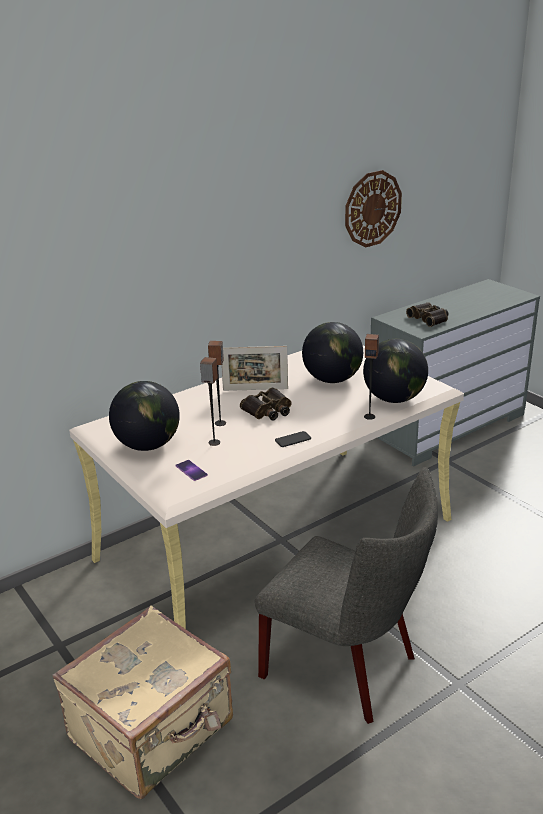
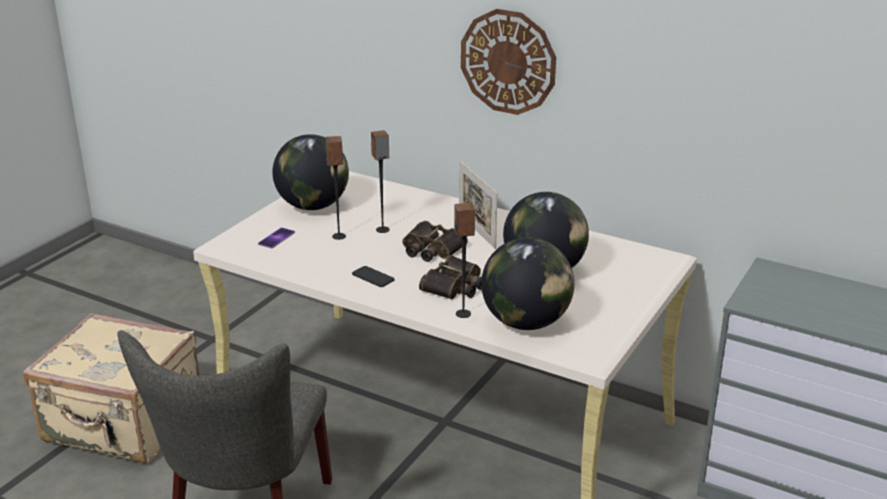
camera: 65 degrees right, 0 degrees up
wall clock [345,170,402,247] -> wall clock moved to [461,9,556,115]
binoculars [406,302,448,327] -> binoculars moved to [419,255,482,300]

